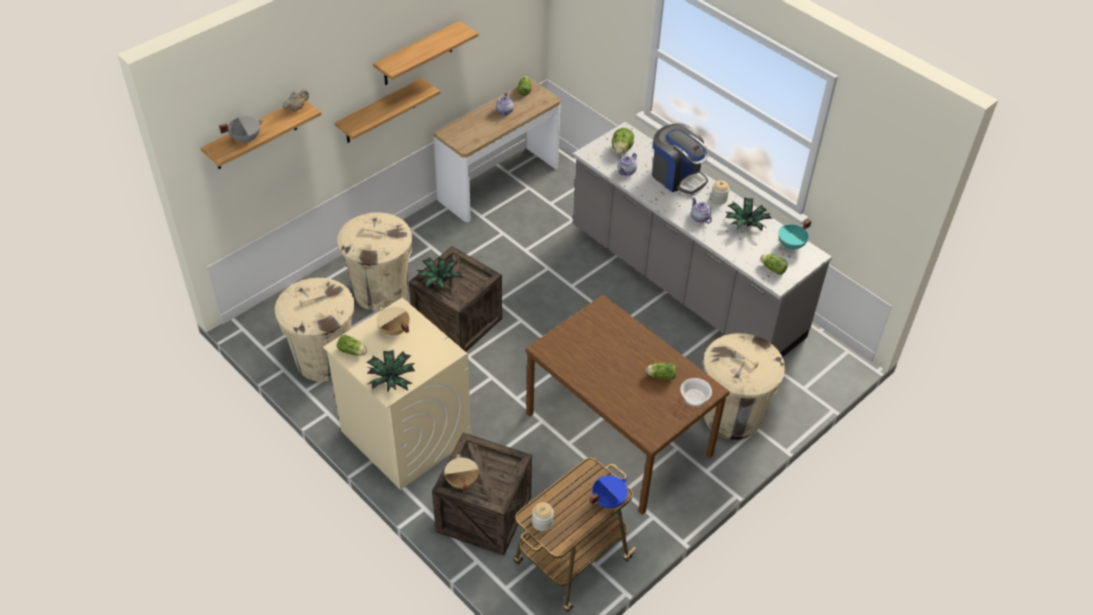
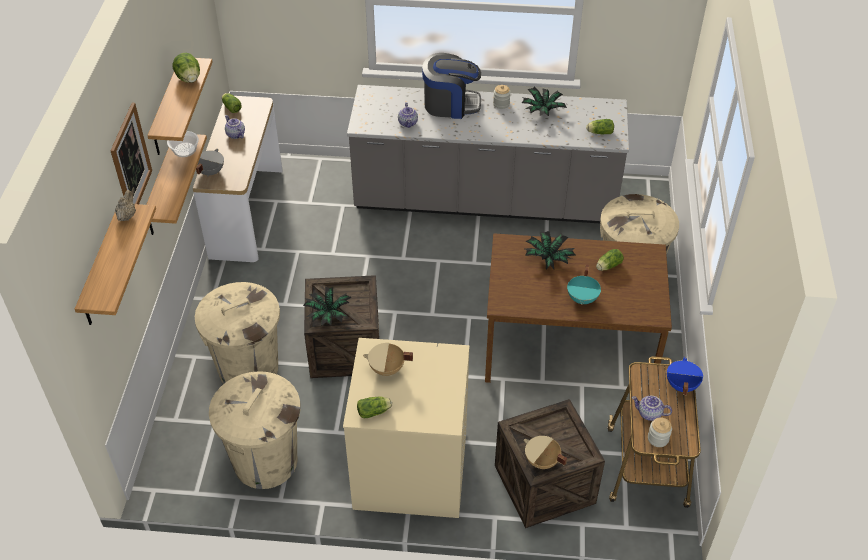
camera: 40 degrees left, 0 degrees up
grey cooking pot [219,116,263,144] -> grey cooking pot moved to [196,149,224,176]
potted plant [367,350,415,391] -> potted plant moved to [525,231,576,269]
lettuce [612,128,634,154] -> lettuce moved to [173,53,200,83]
bowl [680,378,712,407] -> bowl moved to [167,131,199,157]
teapot [691,197,712,223] -> teapot moved to [632,396,672,421]
turquoise cooking pot [778,220,811,250] -> turquoise cooking pot moved to [567,265,601,305]
none -> picture [111,103,152,204]

